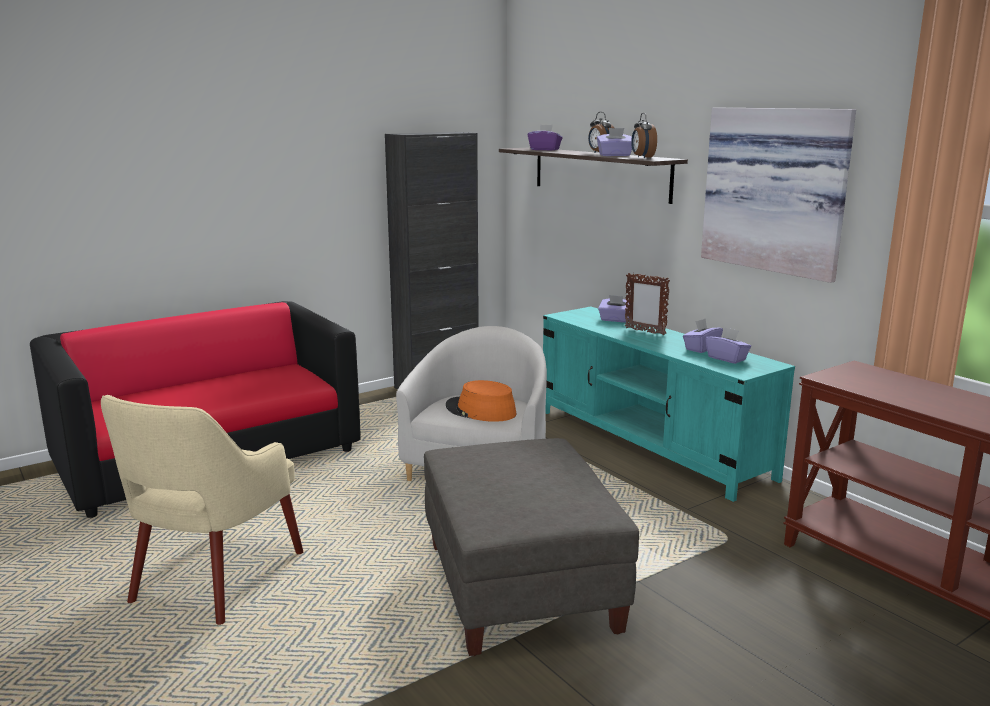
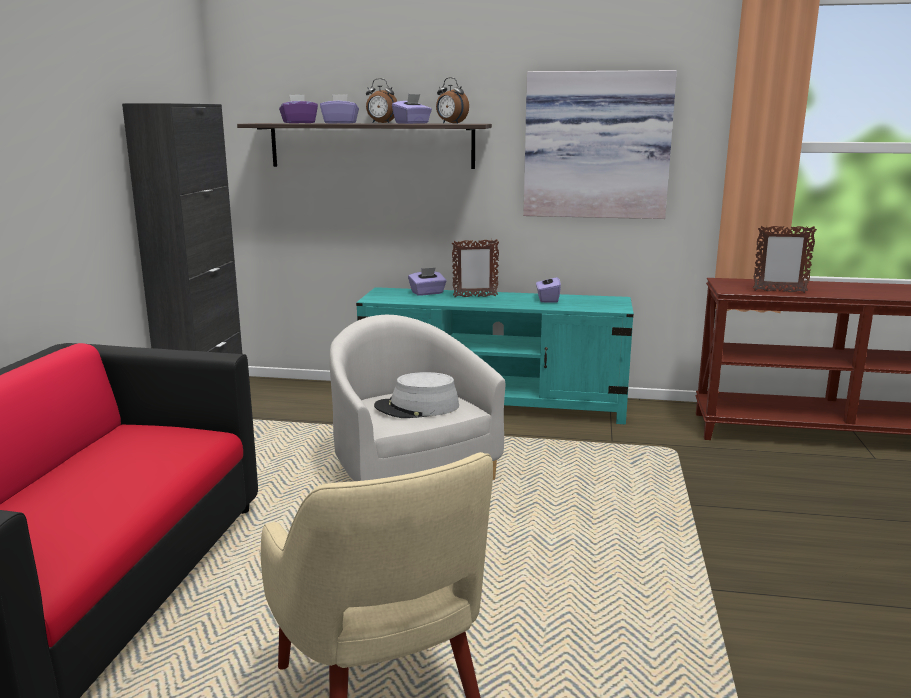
camera: 45 degrees left, 0 degrees up
grey ottoman [424,438,639,656] -> none
orange hat [446,380,516,422] -> grey hat [374,372,459,418]
purple tissue box [706,327,751,364] -> purple tissue box moved to [320,94,359,124]
none -> picture frame [753,226,817,293]

